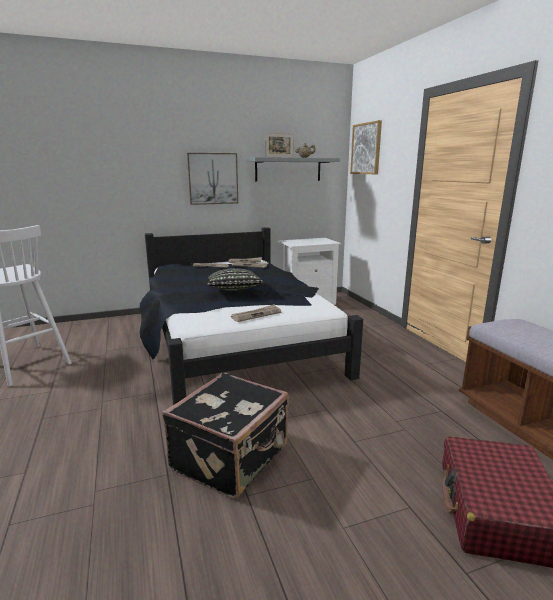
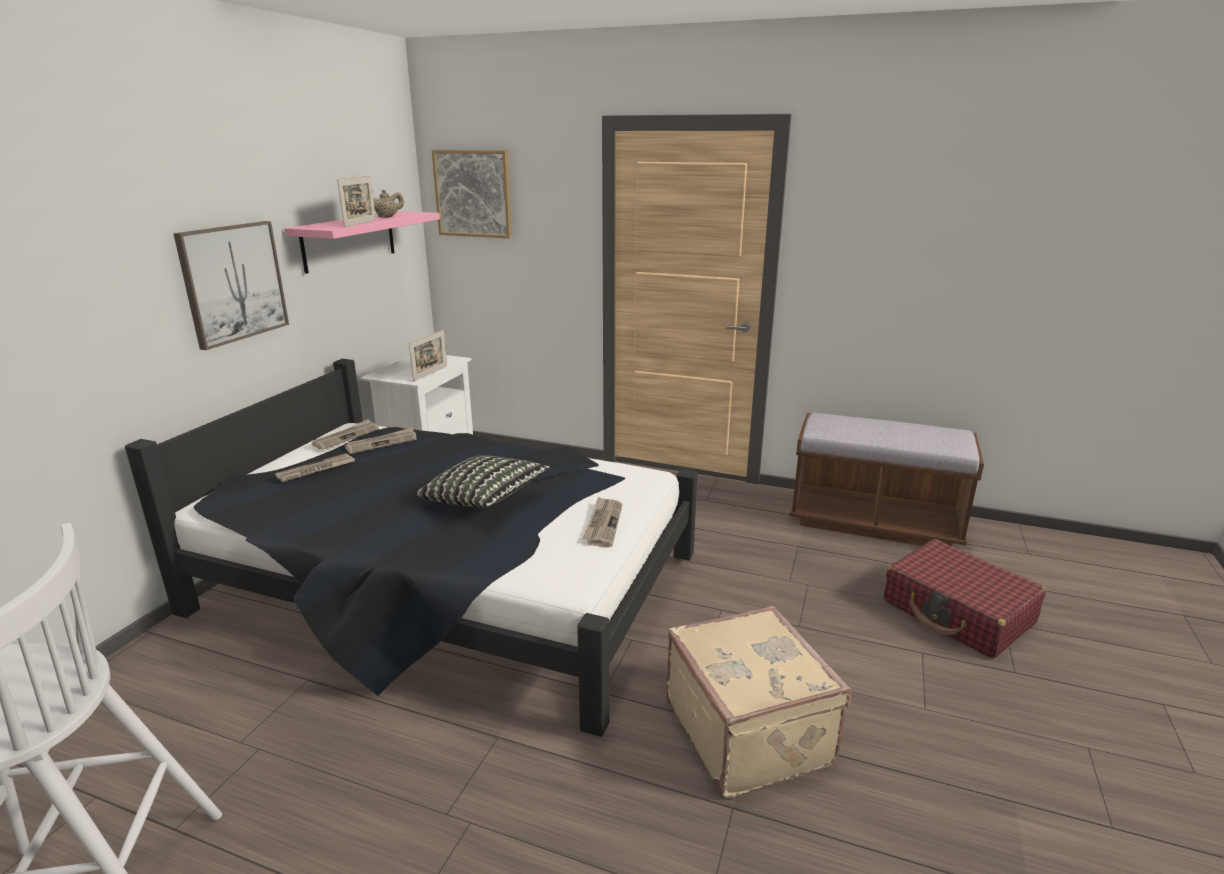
camera: 50 degrees left, 5 degrees up
black suitcase [162,372,289,499] -> beige suitcase [666,606,852,799]
grey shelf [247,157,340,182] -> pink shelf [284,211,440,274]
none -> picture frame [409,330,447,381]

